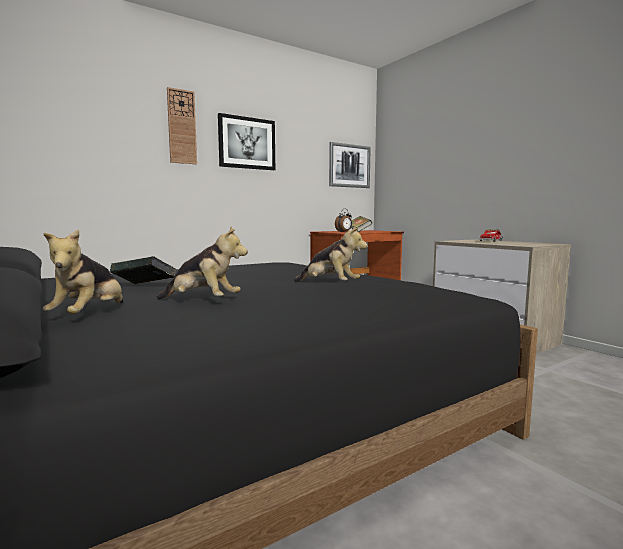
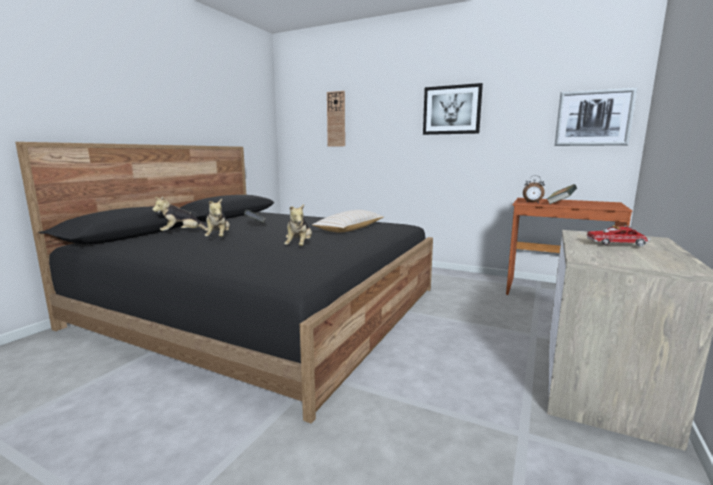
camera: 60 degrees right, 5 degrees up
wall clock [167,87,197,164] -> wall clock moved to [327,91,345,147]
none -> beige pillow [312,210,384,233]

